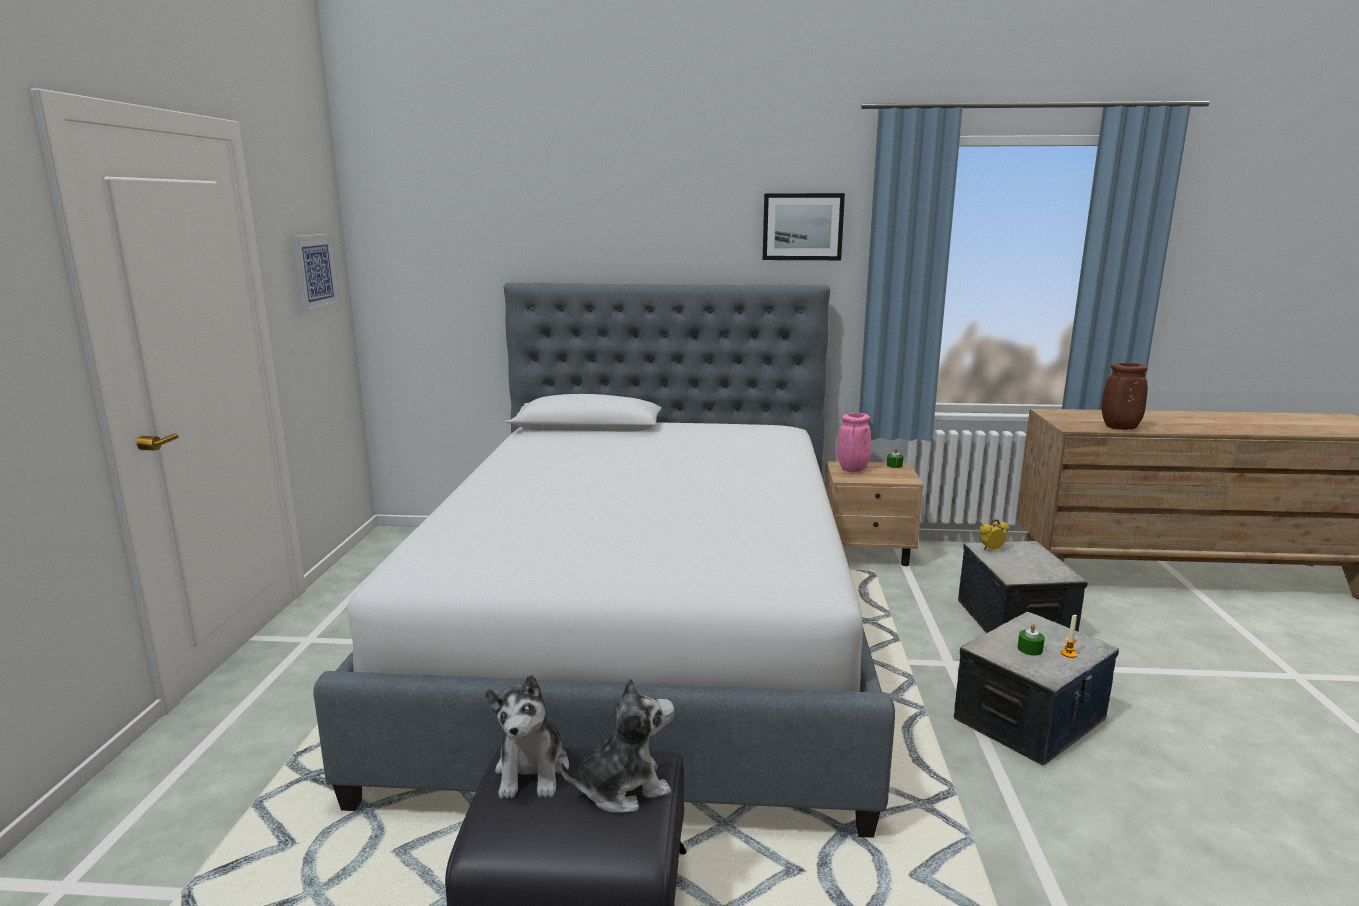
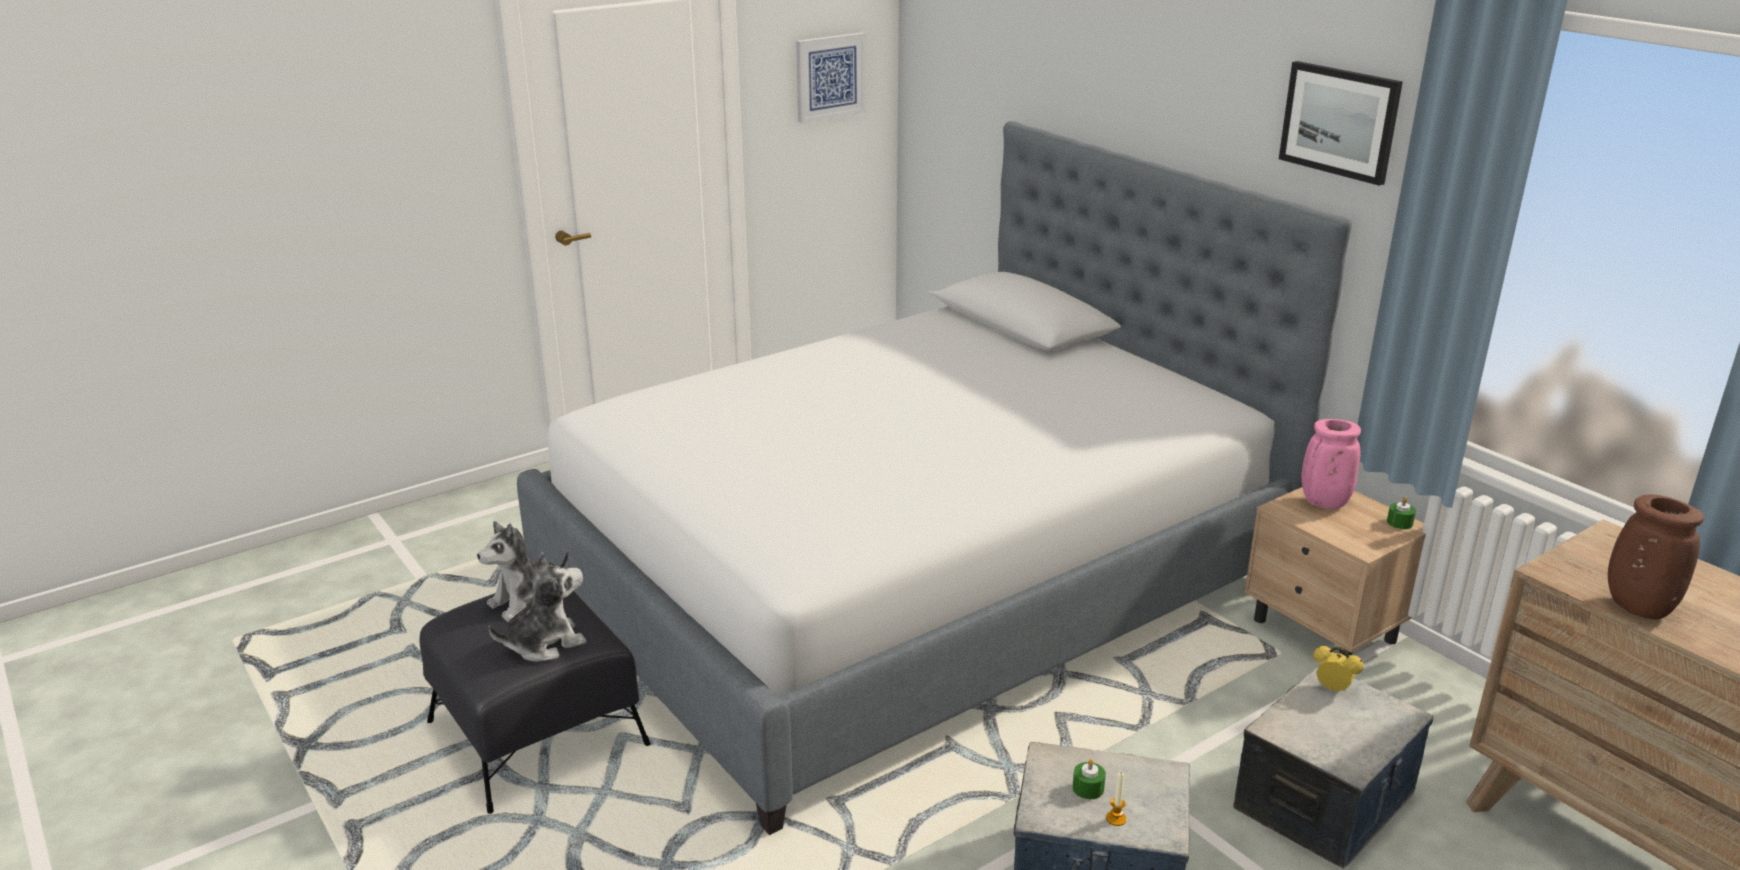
camera: 50 degrees right, 10 degrees up
plush toy [560,677,674,813] -> plush toy turned 60 degrees counterclockwise [488,552,587,662]

